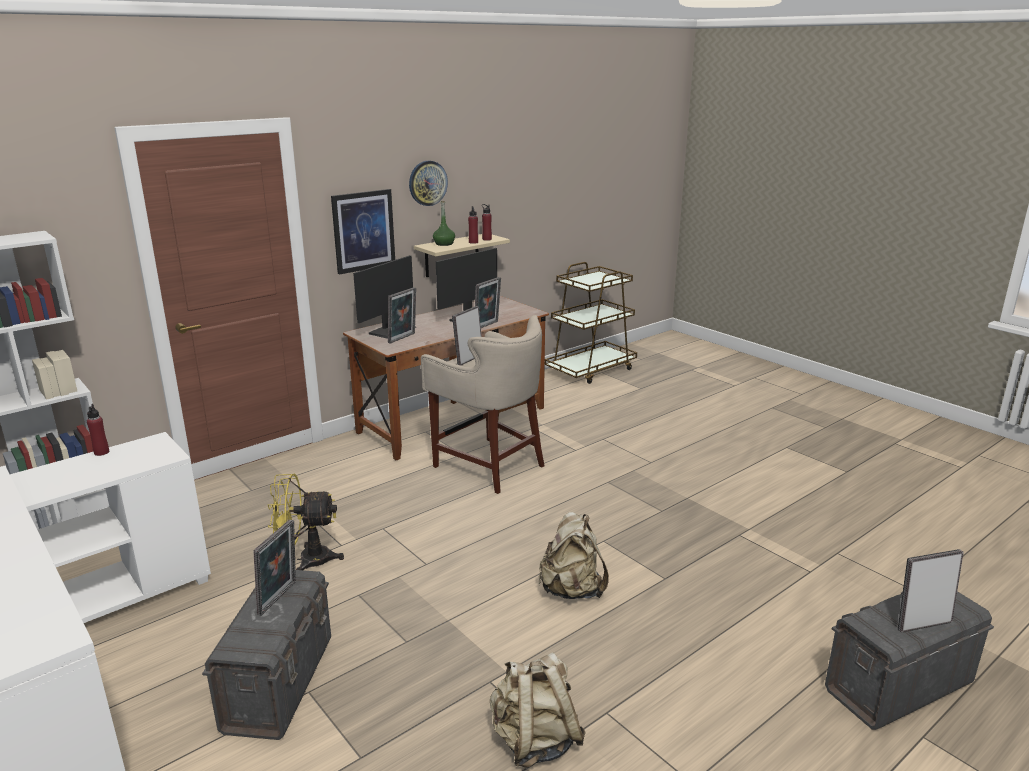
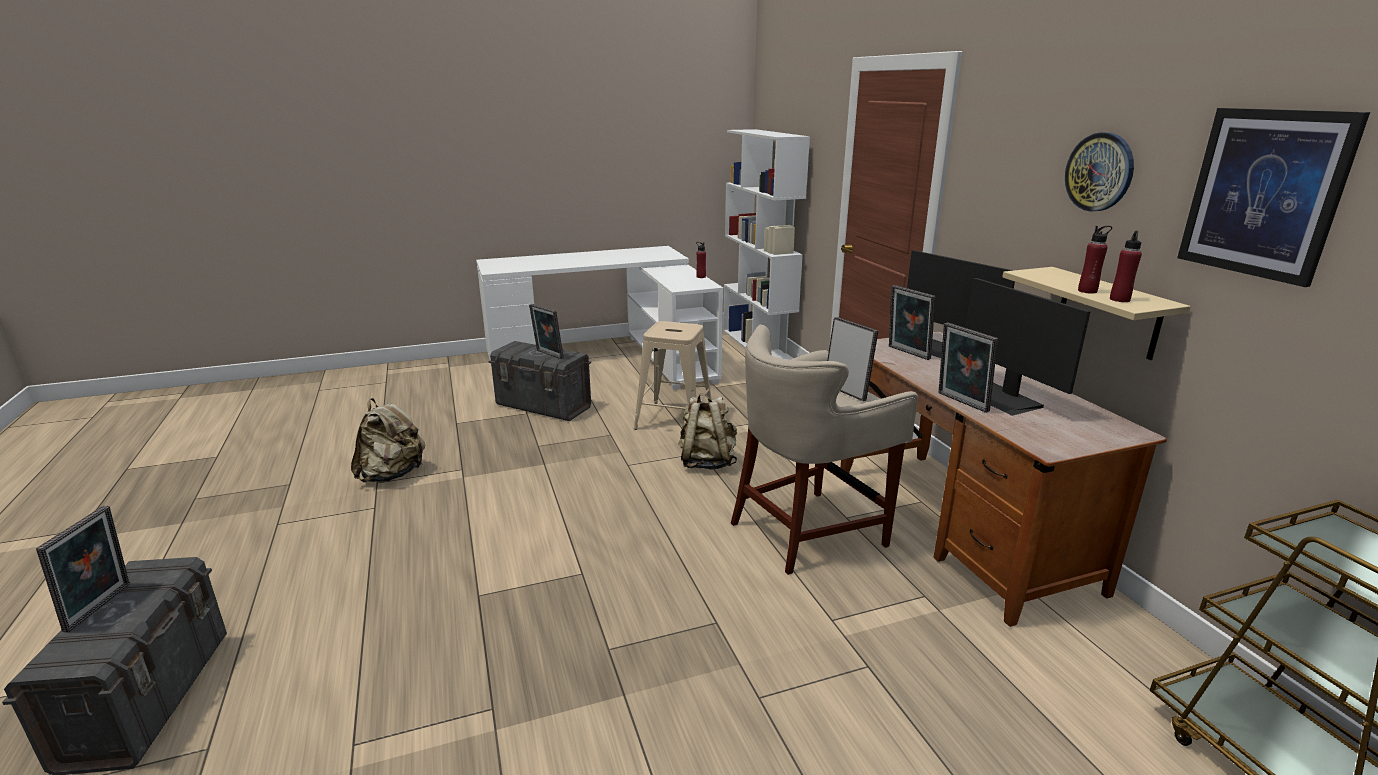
camera: 110 degrees right, 0 degrees up
yellow fan [268,474,344,570] -> beige stool [634,321,712,430]
picture [331,189,395,275] -> picture moved to [1177,108,1370,287]
green bottle [433,201,455,246] -> none
beige backpack [539,512,609,599] -> beige backpack moved to [678,393,737,470]

